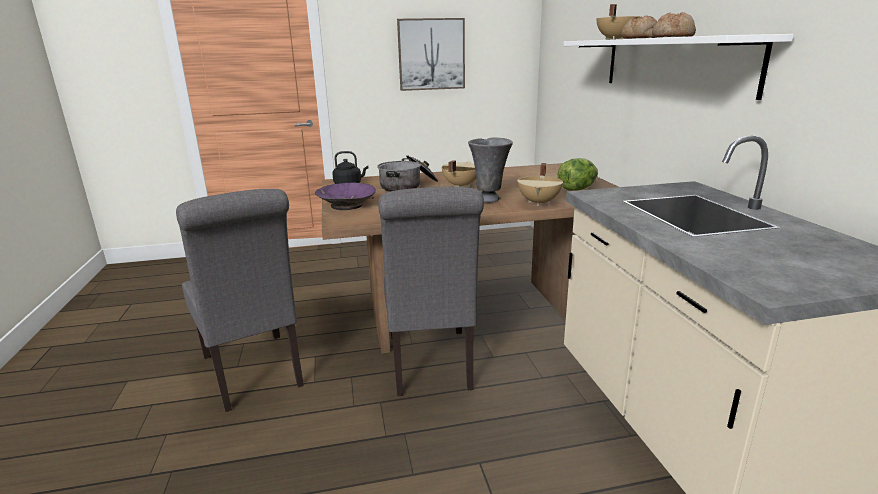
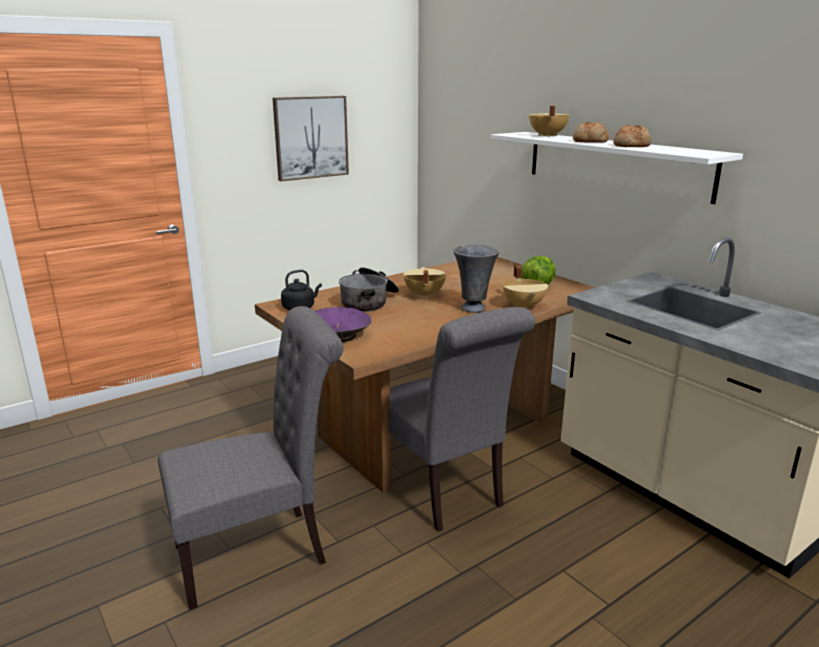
camera: 25 degrees left, 0 degrees up
grey chair [176,189,304,412] -> grey chair turned 60 degrees counterclockwise [158,306,343,610]

